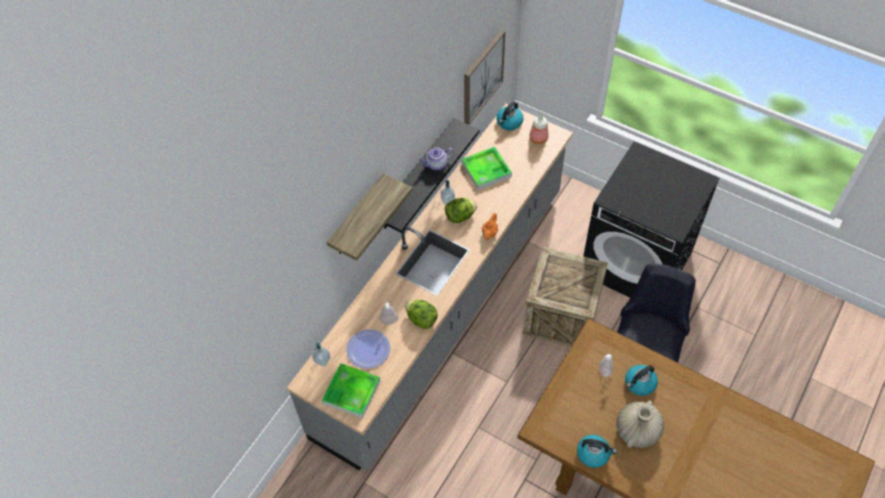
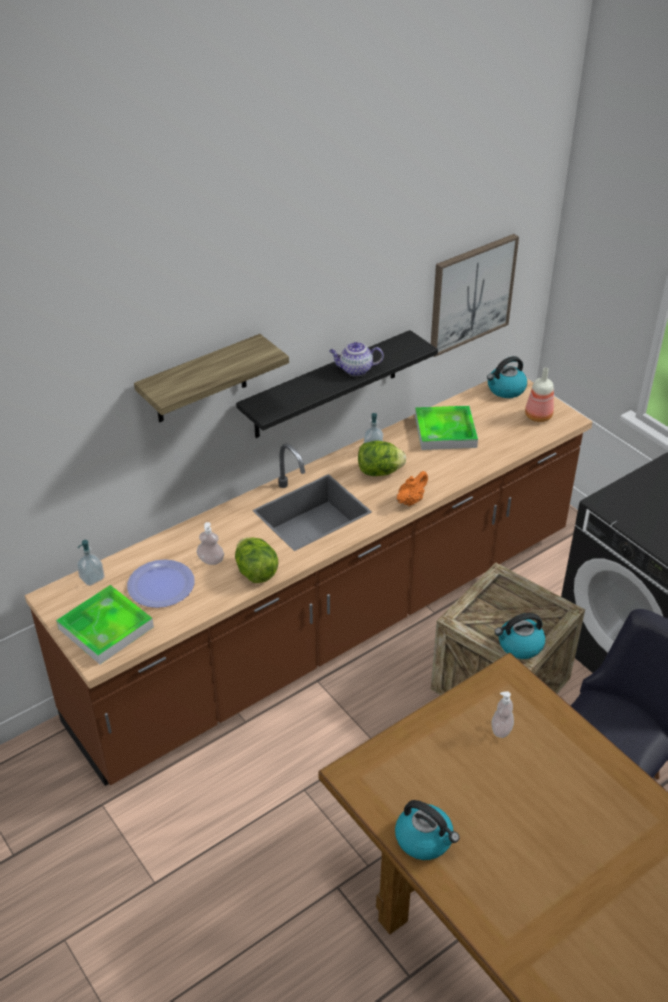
camera: 20 degrees right, 15 degrees down
grey counter [287,104,573,471] -> brown counter [25,379,593,786]
beige vase [616,401,664,448] -> none
kettle [625,365,658,396] -> kettle moved to [495,613,545,659]

